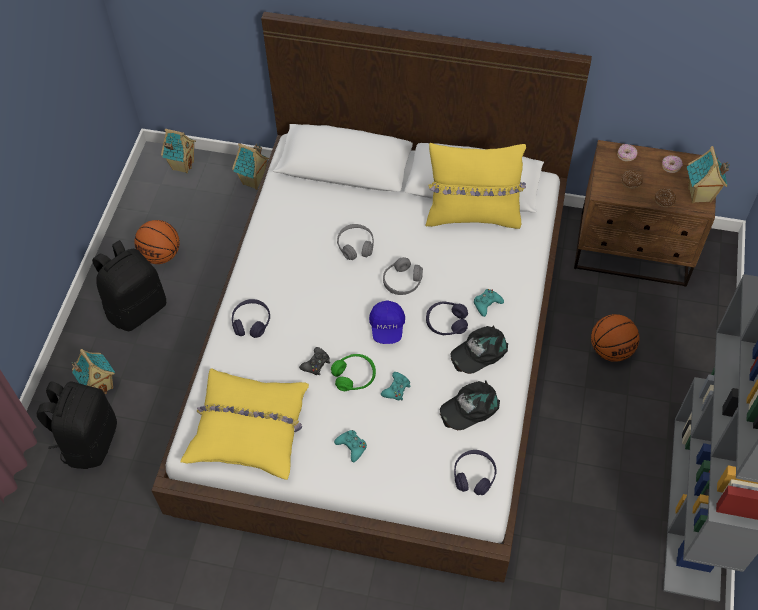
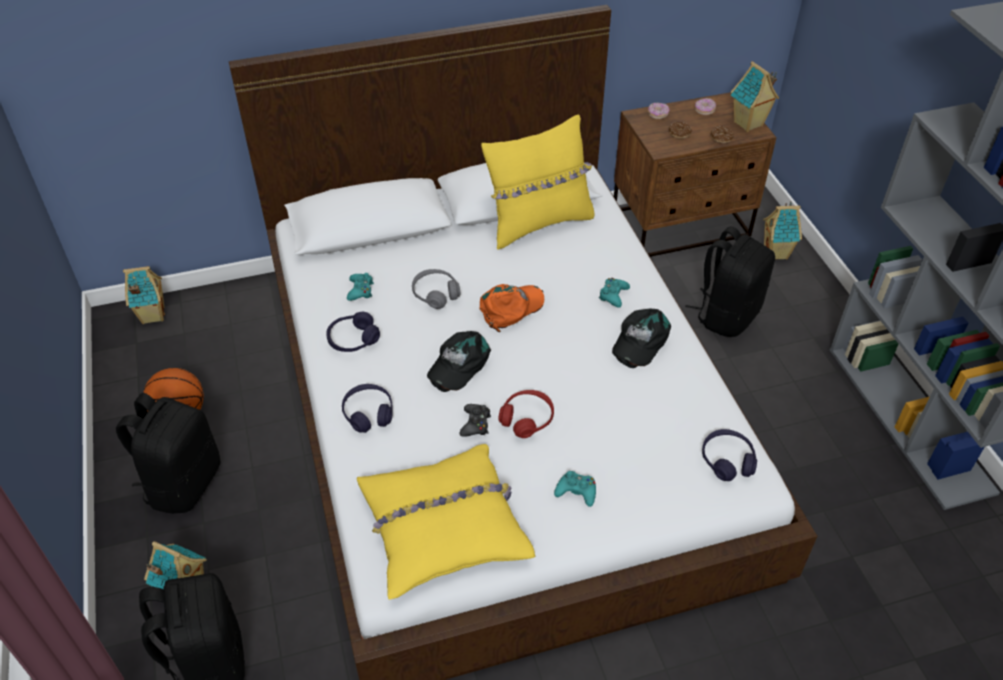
camera: 30 degrees left, 10 degrees down
toy house [232,143,269,190] -> toy house moved to [763,202,802,260]
green headphones [331,354,376,391] -> red headphones [498,390,554,438]
blue cap [369,300,405,344] -> none
turquoise game controller [381,372,411,400] -> turquoise game controller moved to [347,273,374,301]
grey headphones [383,257,423,295] -> orange cap [480,284,544,332]
purple headphones [426,301,468,335] -> purple headphones moved to [326,312,380,352]
black cap [440,381,500,430] -> black cap moved to [427,331,491,392]
basketball [591,314,639,362] -> black backpack [685,226,775,337]

